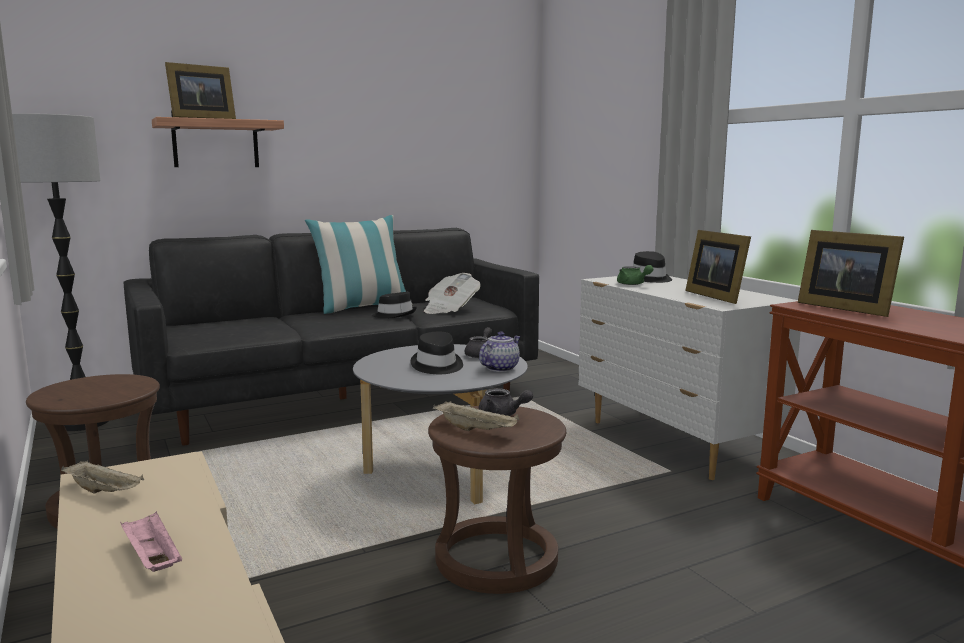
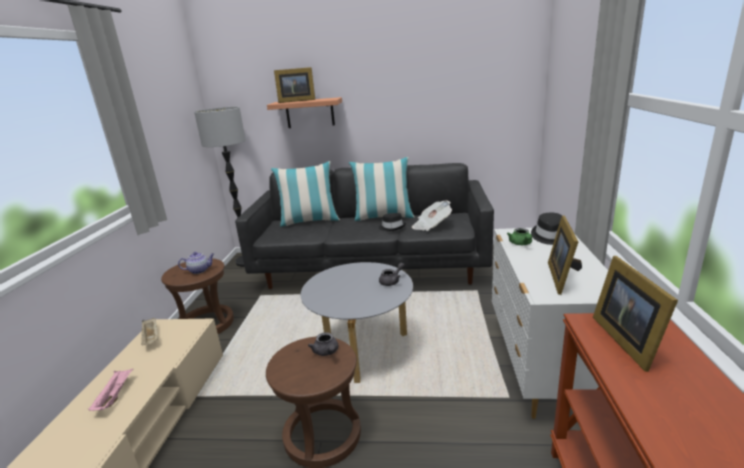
camera: 35 degrees right, 10 degrees up
black hat [410,332,463,374] -> none
beige tray [433,401,519,431] -> none
teapot [479,332,521,372] -> teapot moved to [178,252,214,274]
none -> pillow [271,161,340,227]

